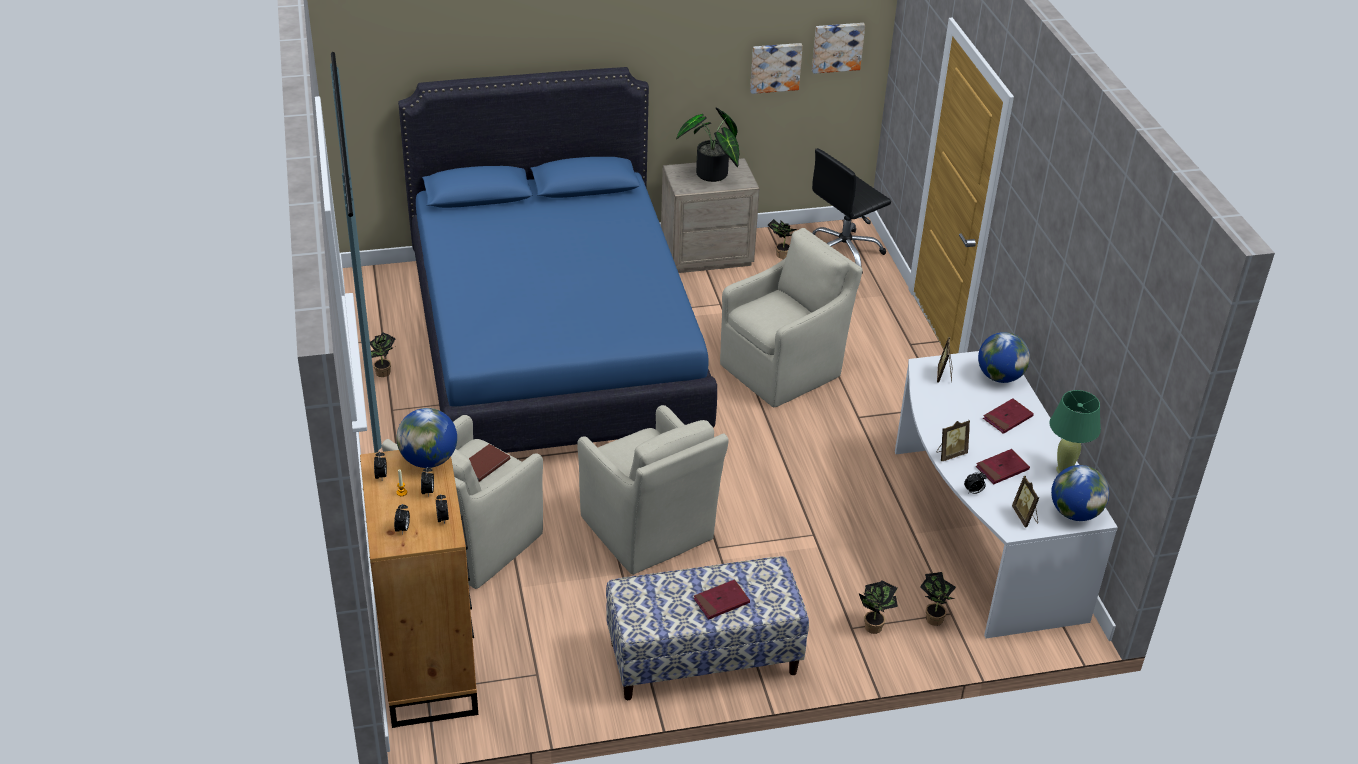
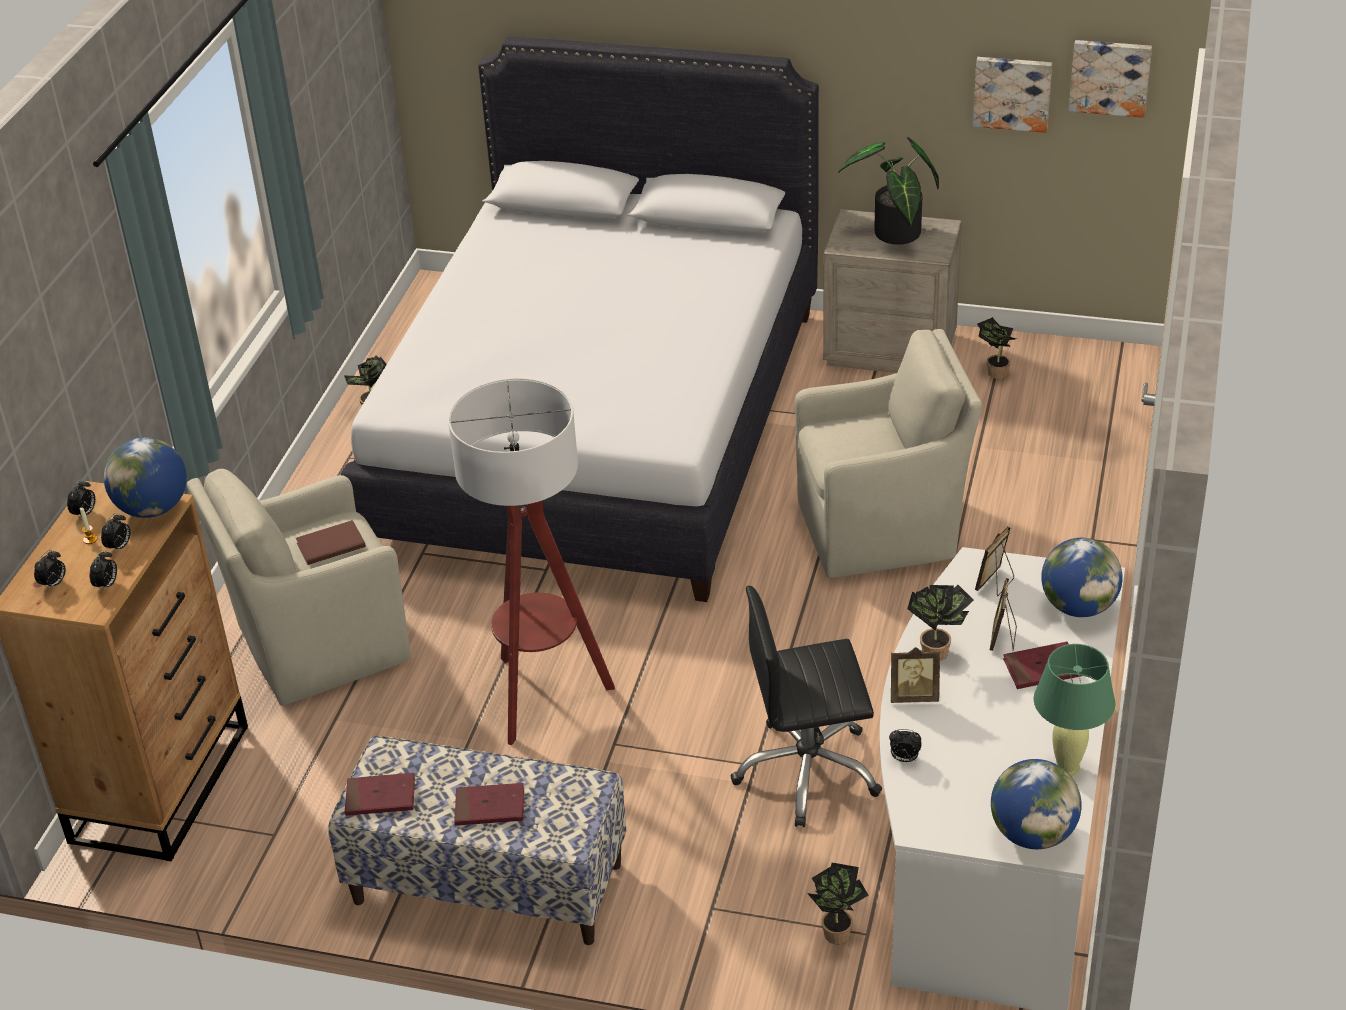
camera: 30 degrees right, 0 degrees up
blue bed [398,67,717,453] -> white bed [341,36,819,602]
beige armchair [577,405,728,575] -> floor lamp [448,378,615,745]
black office chair [812,148,891,274] -> black office chair moved to [731,586,882,827]
potted plant [859,580,898,634] -> potted plant moved to [907,585,974,661]
red book [976,449,1030,484] -> red book moved to [345,773,415,816]
picture frame [1012,476,1040,528] -> picture frame moved to [990,578,1017,651]

